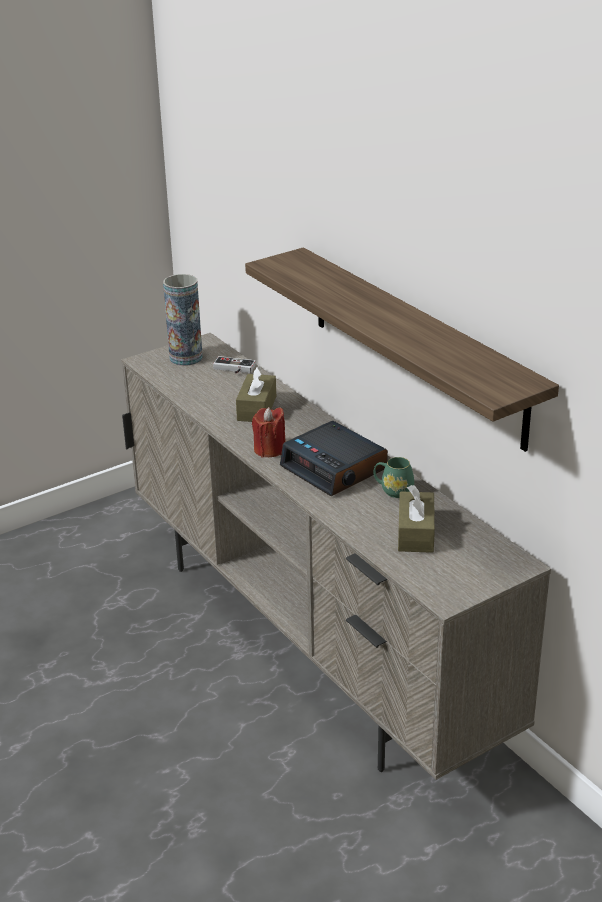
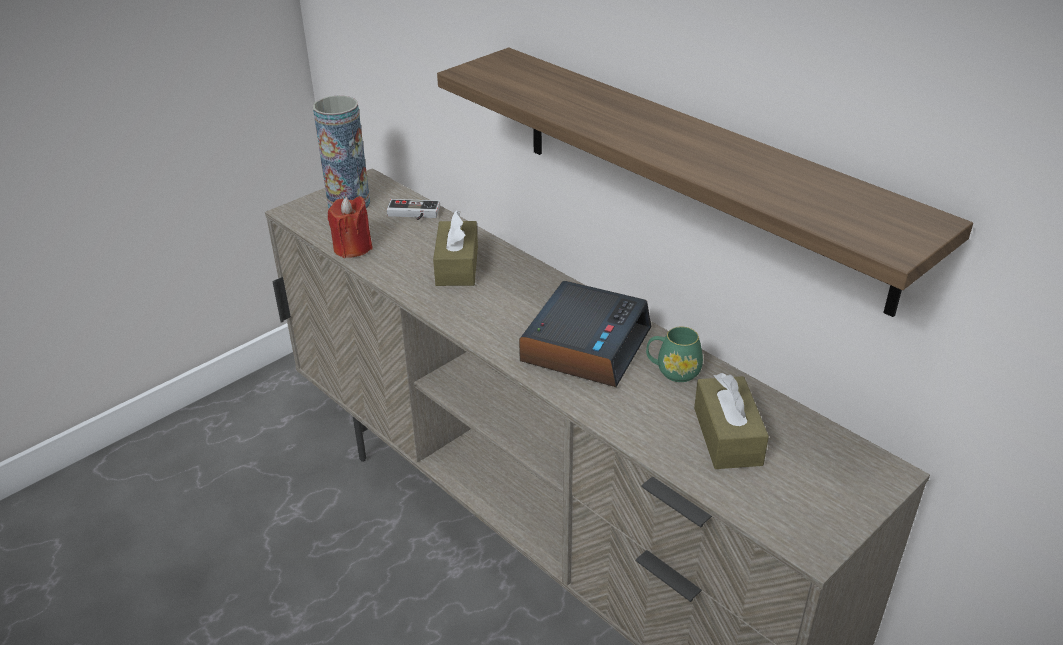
camera: 10 degrees left, 5 degrees up
red candle [252,407,286,458] -> red candle moved to [328,196,373,258]
alarm clock [280,421,388,496] -> alarm clock turned 105 degrees counterclockwise [519,281,651,387]

